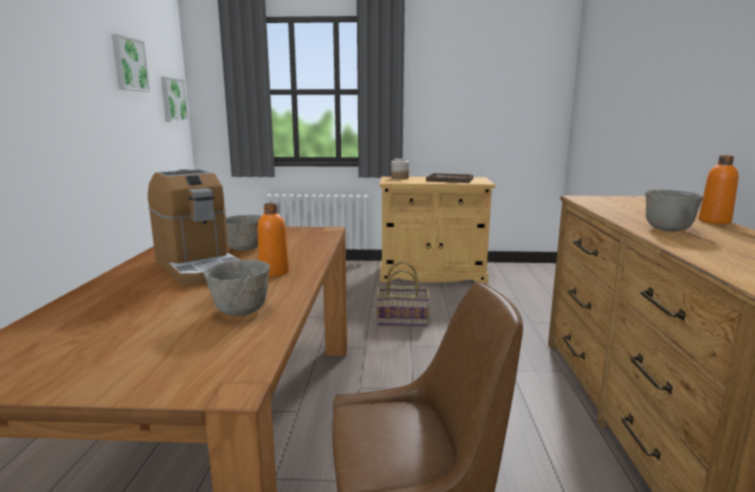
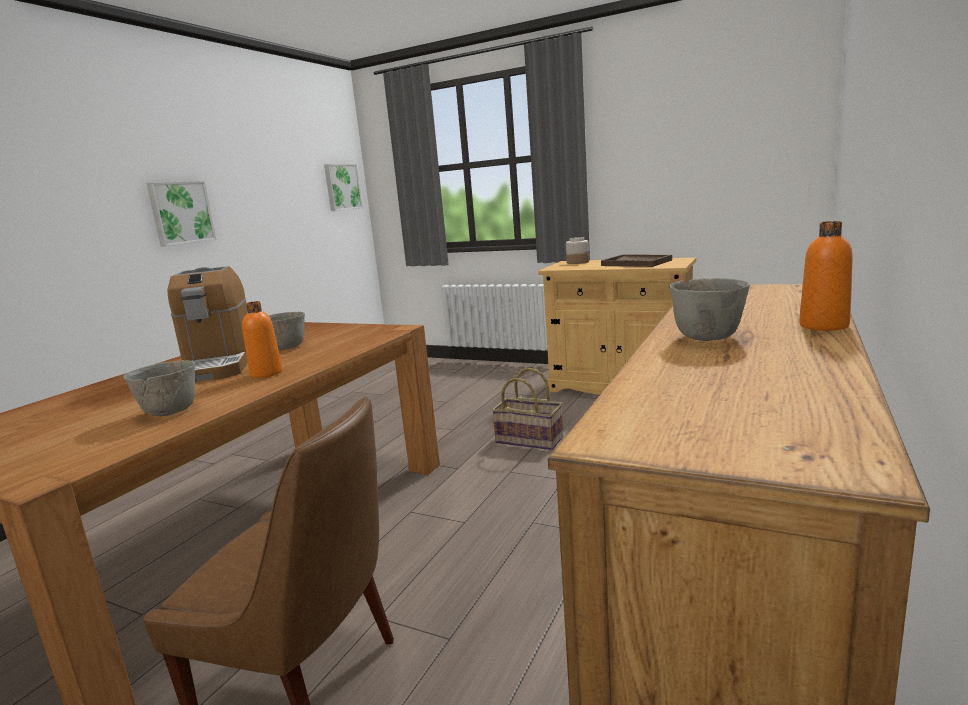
camera: 25 degrees right, 0 degrees up
picture [112,34,150,91] -> picture moved to [146,181,216,247]

